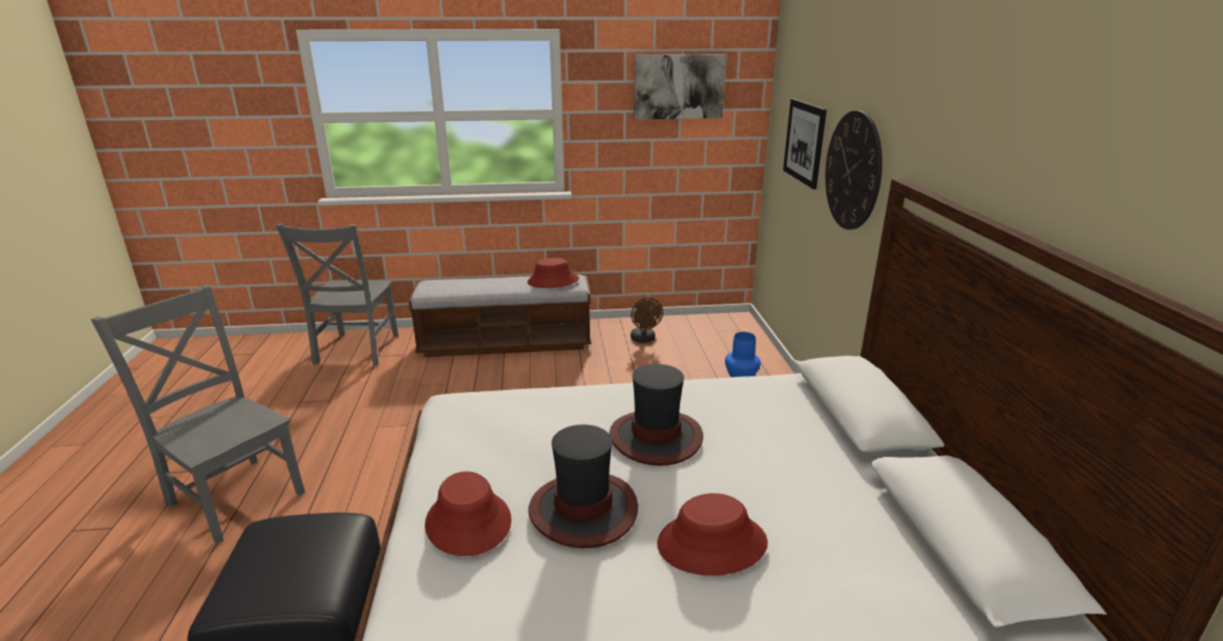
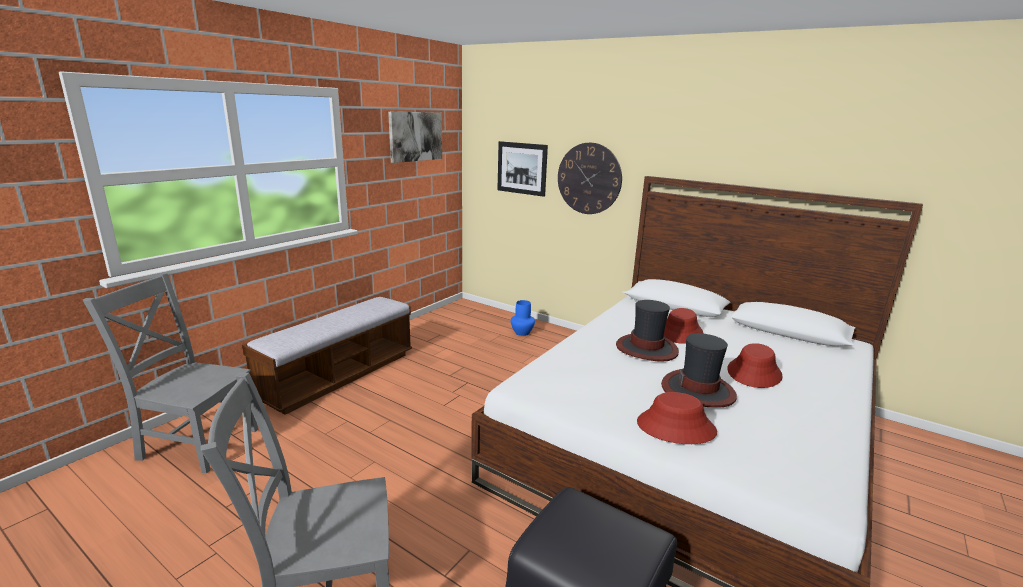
camera: 50 degrees left, 5 degrees down
grey chair [276,223,399,366] -> grey chair turned 150 degrees clockwise [83,273,258,474]
red hat [527,258,579,288] -> red hat moved to [664,308,703,344]
brown fan [631,298,663,343] -> none

